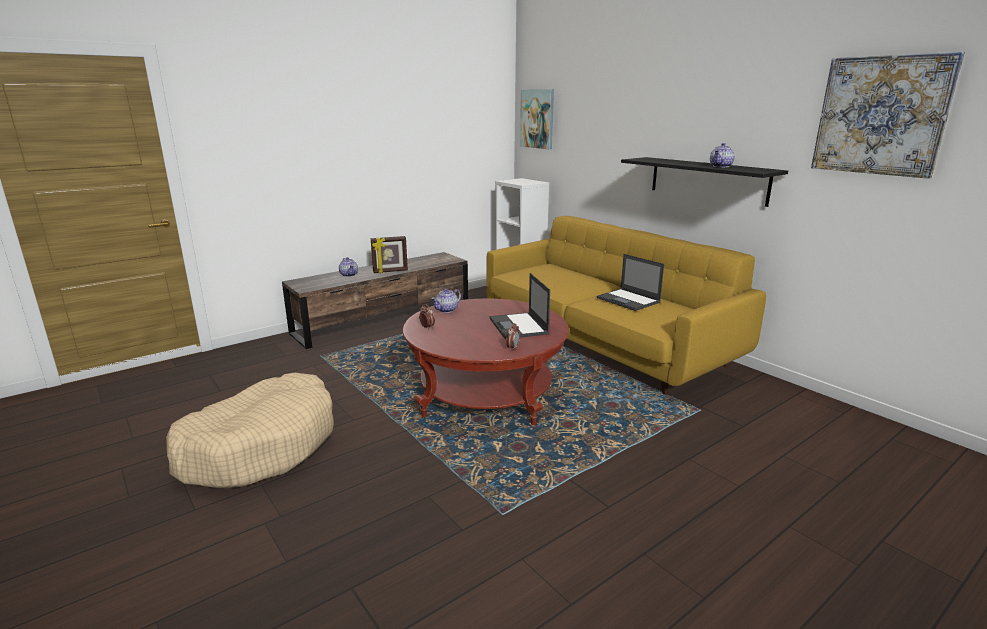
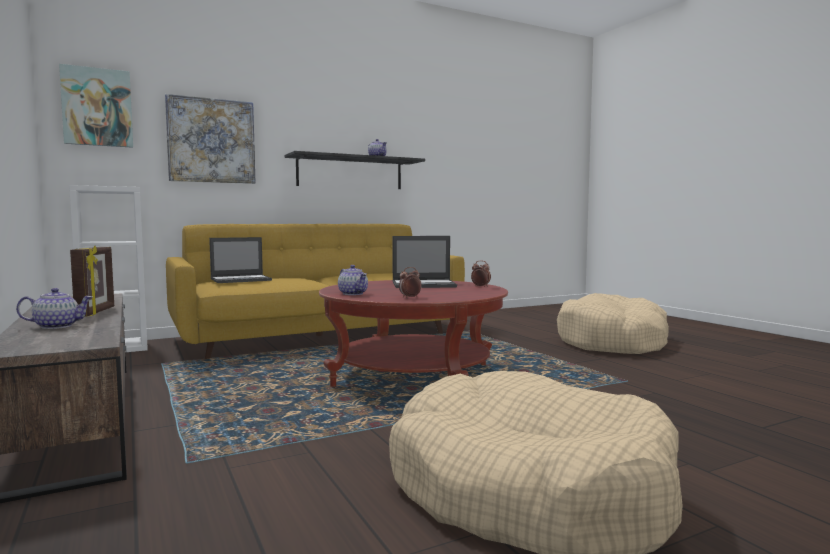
camera: 80 degrees left, 15 degrees down
laptop [597,254,664,311] -> laptop moved to [209,237,272,283]
picture [811,52,965,179] -> picture moved to [165,94,256,184]
none -> beige dog bed [557,293,669,354]

